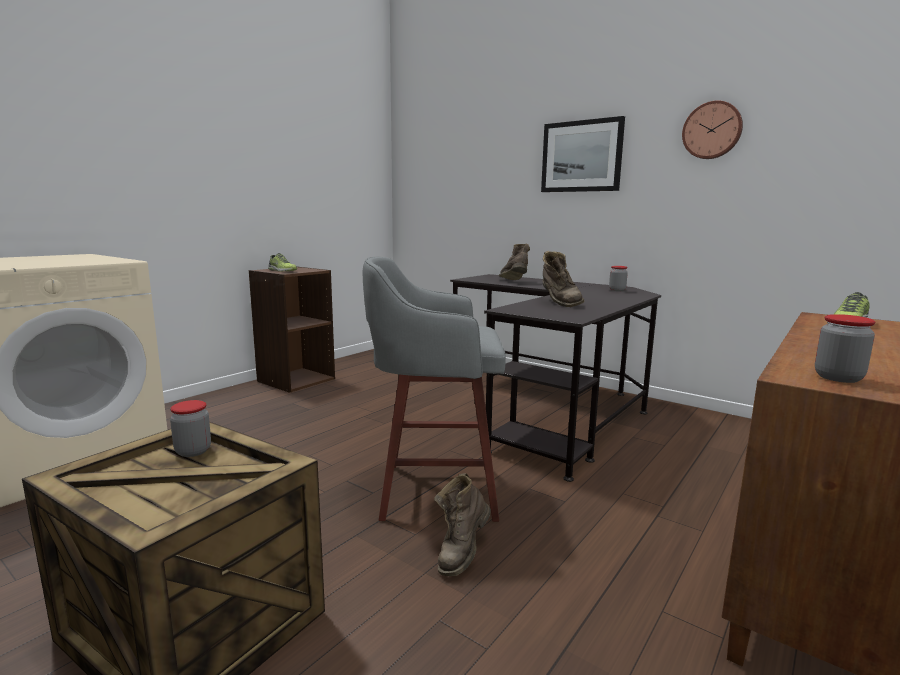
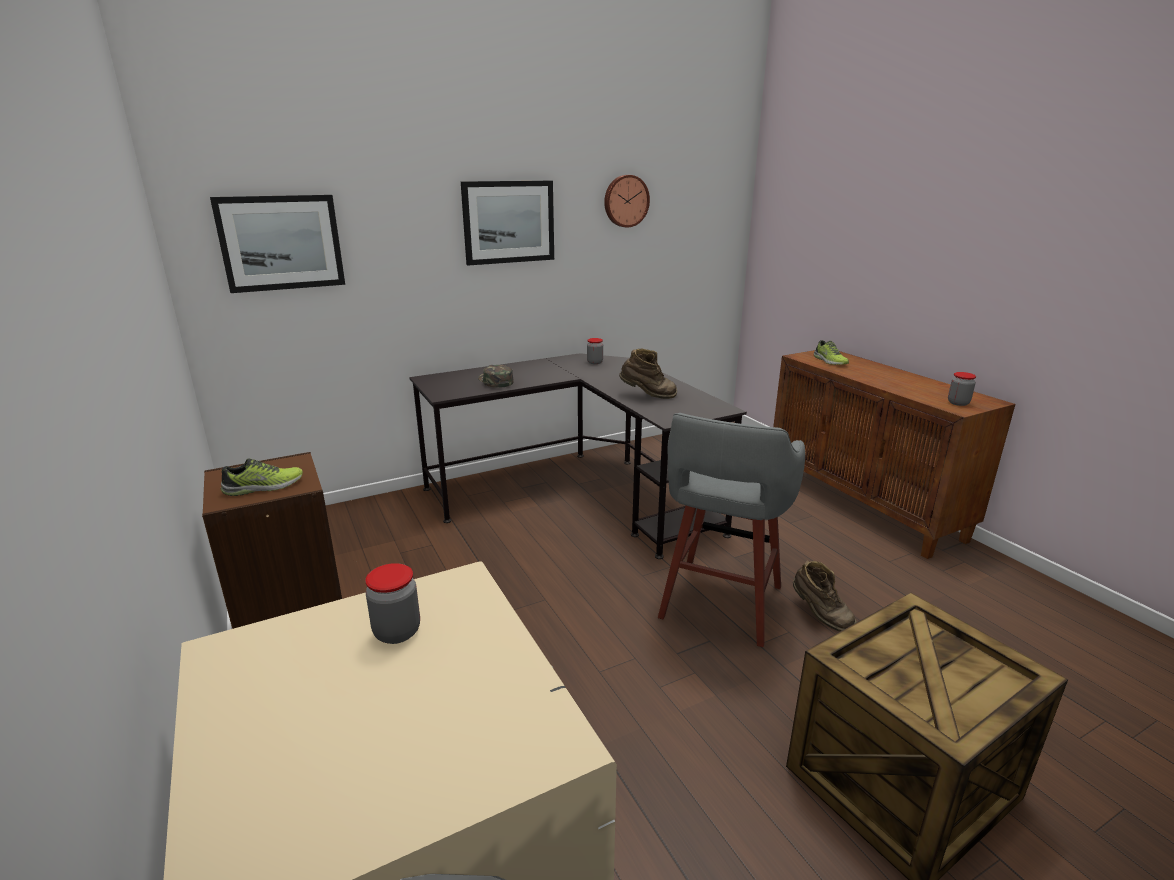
camera: 65 degrees left, 10 degrees up
jar [170,400,211,457] -> jar moved to [365,563,420,644]
brown boot [499,243,530,280] -> green cap [478,365,514,388]
none -> picture [210,195,345,293]

